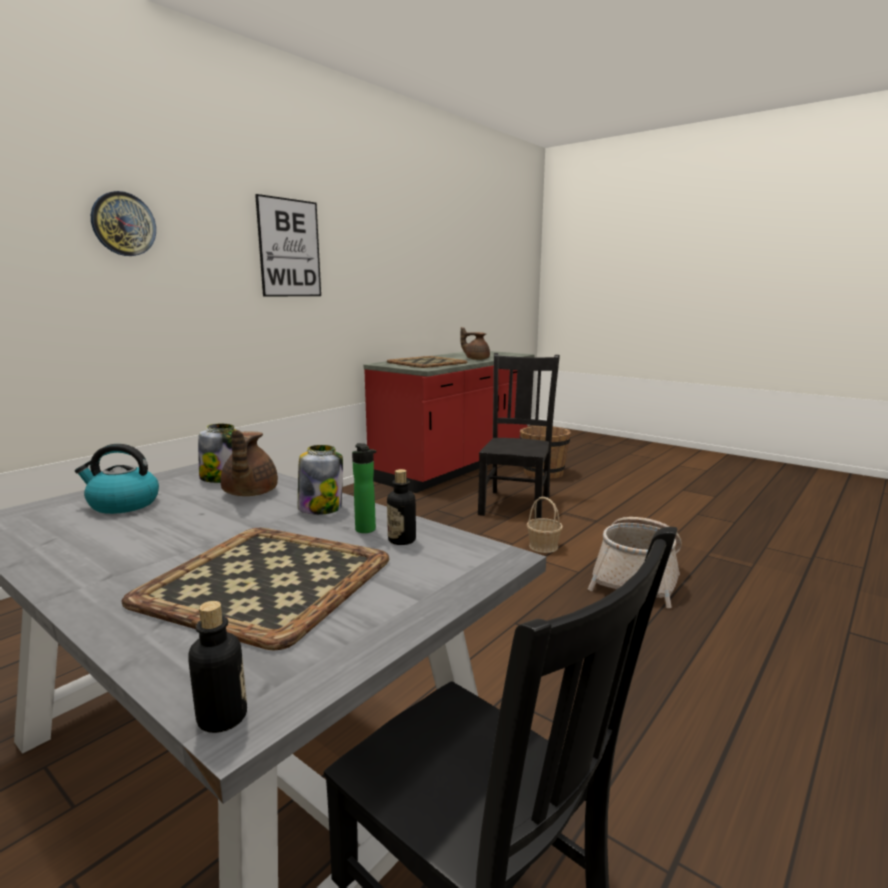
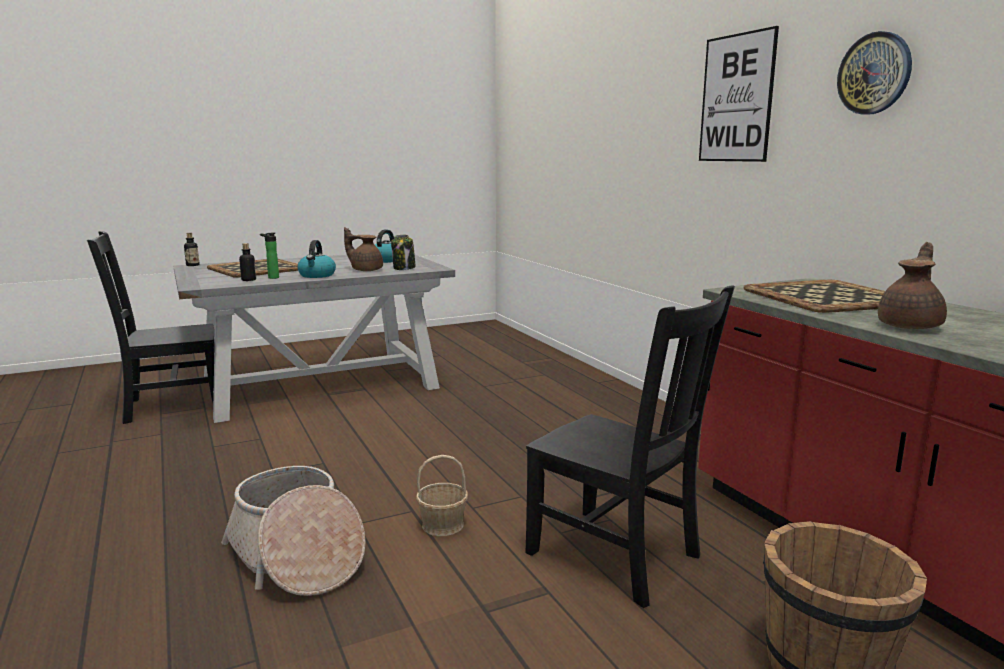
camera: 115 degrees right, 0 degrees up
wall clock [91,191,156,256] -> wall clock moved to [837,31,912,115]
jar [298,445,343,515] -> kettle [297,240,336,278]

